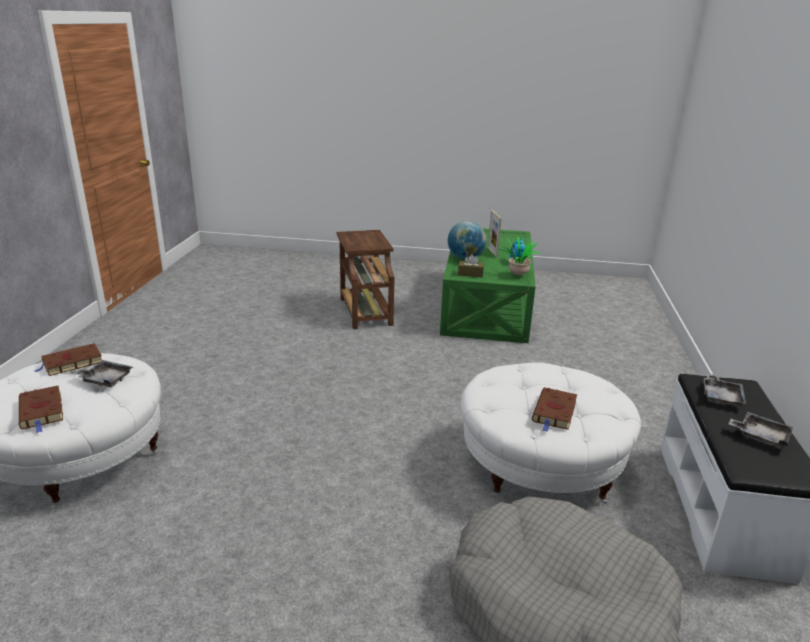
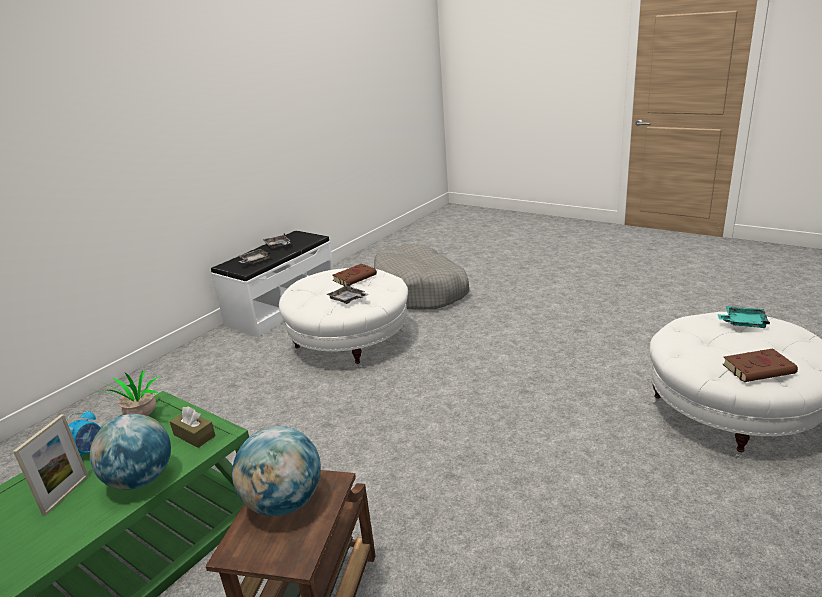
camera: 150 degrees left, 0 degrees up
brown book [19,385,63,433] -> turquoise tray [718,306,770,328]
grey tray [72,360,133,387] -> grey tray moved to [326,283,368,304]
none -> globe [232,426,321,516]

